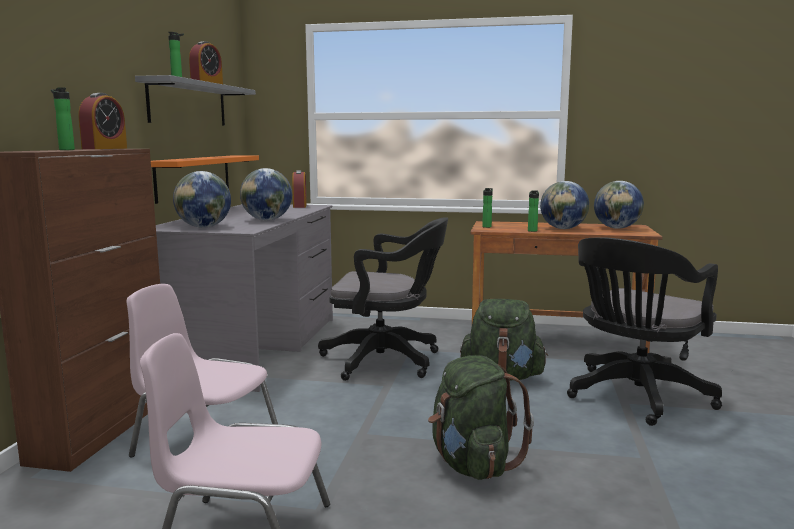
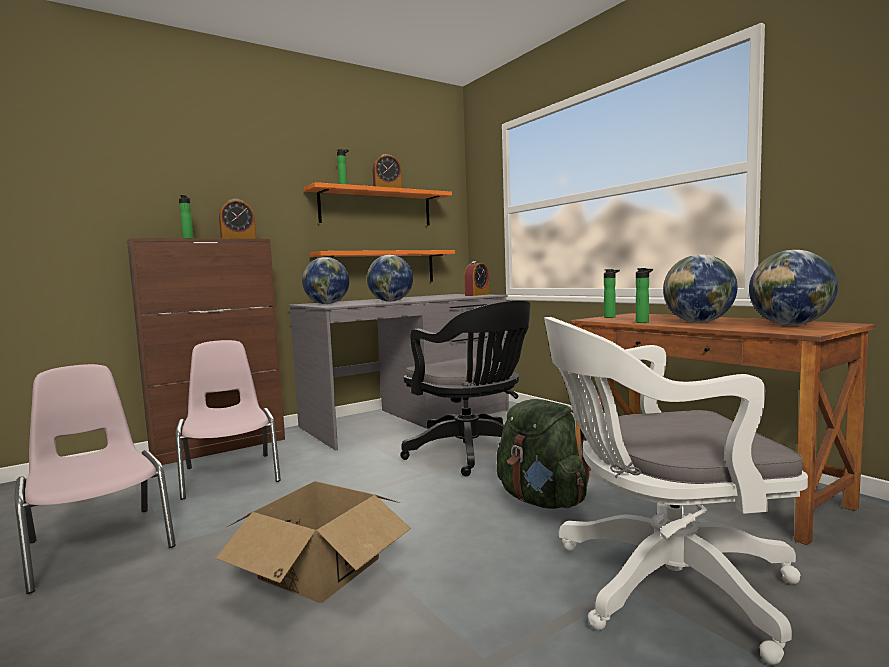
camera: 45 degrees right, 5 degrees down
grey shelf [135,75,256,126] -> orange shelf [304,182,452,226]
green backpack [428,355,534,480] -> cardboard box [216,481,411,603]
black office chair [567,237,722,426] -> white office chair [544,317,808,665]

